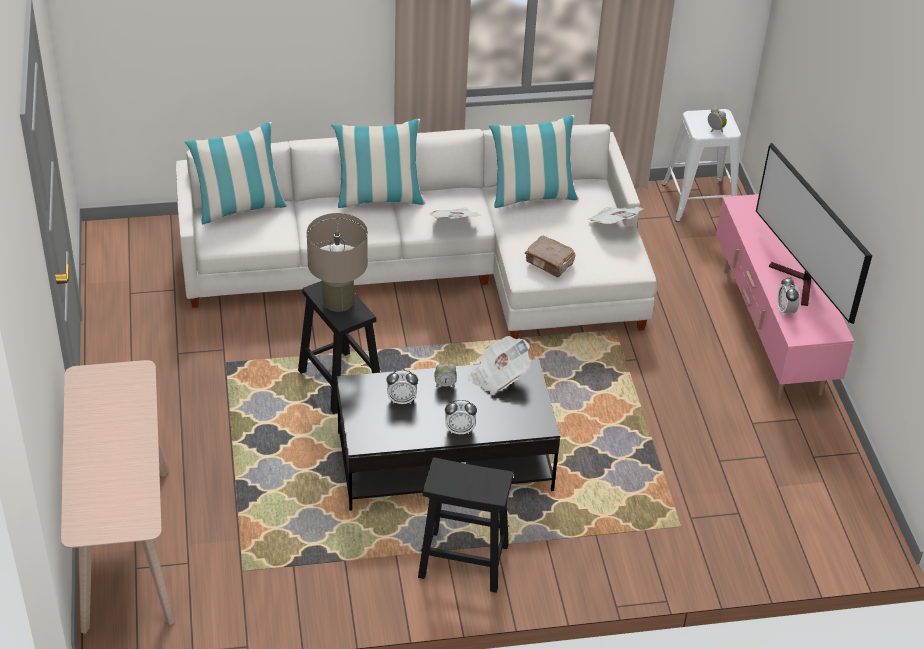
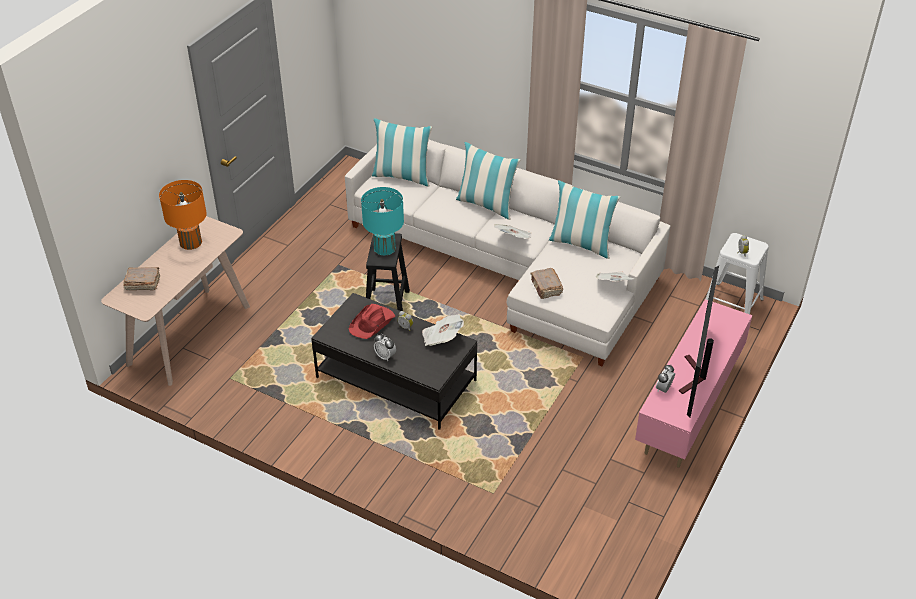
camera: 40 degrees right, 0 degrees up
beige table lamp [307,213,368,312] -> turquoise table lamp [361,187,404,255]
alarm clock [386,370,418,404] -> red hat [349,304,395,339]
black stool [418,458,513,593] -> none
none -> brown book [123,267,160,290]
none -> orange table lamp [159,180,207,250]

